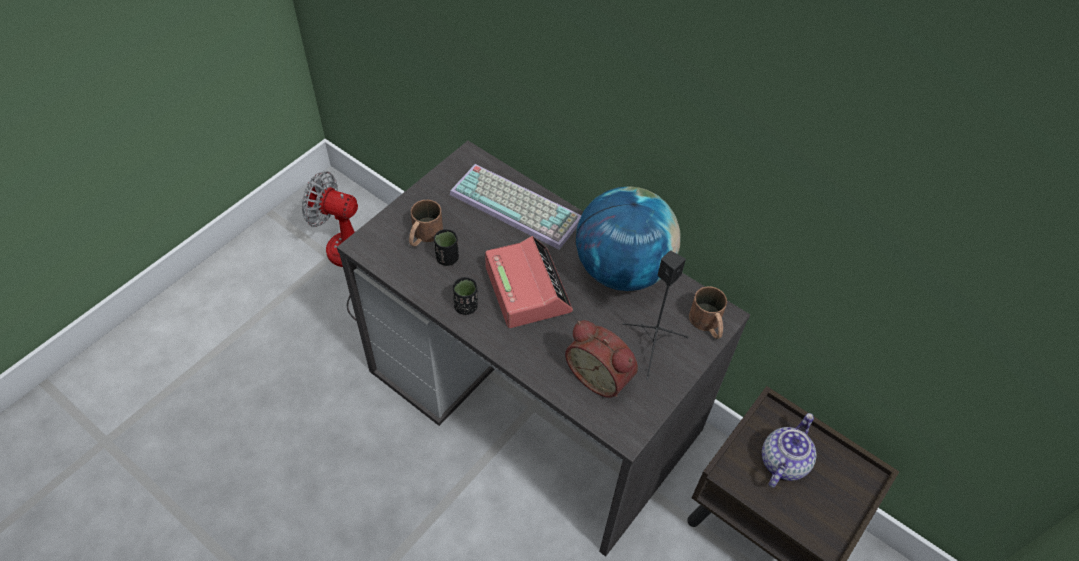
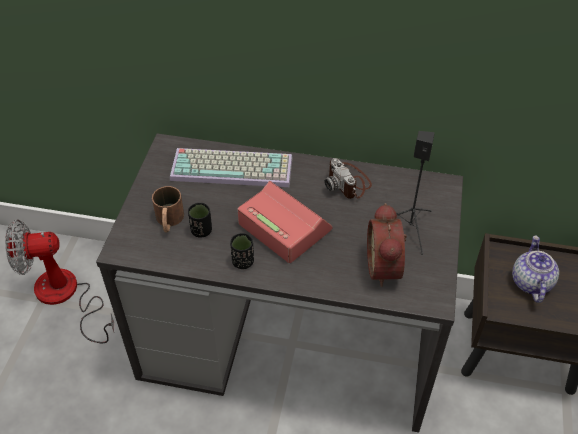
camera: 25 degrees left, 5 degrees down
alarm clock [565,320,638,398] -> alarm clock turned 75 degrees clockwise [367,203,407,287]
globe [576,186,680,291] -> camera [325,158,372,199]
brown mug [689,286,727,339] -> none

